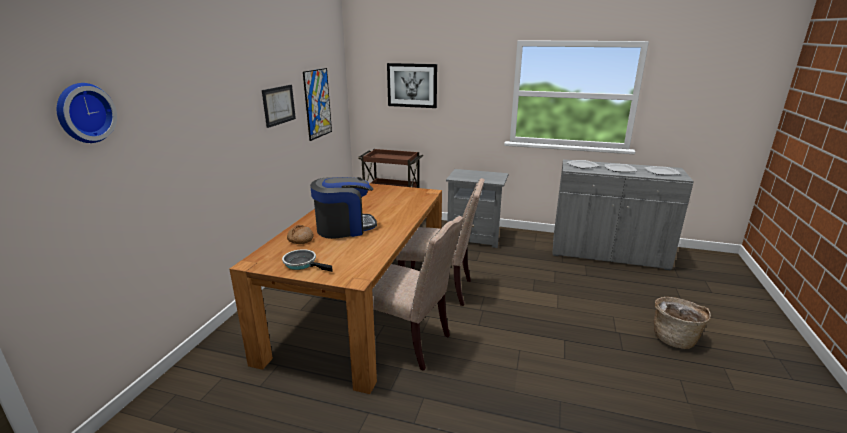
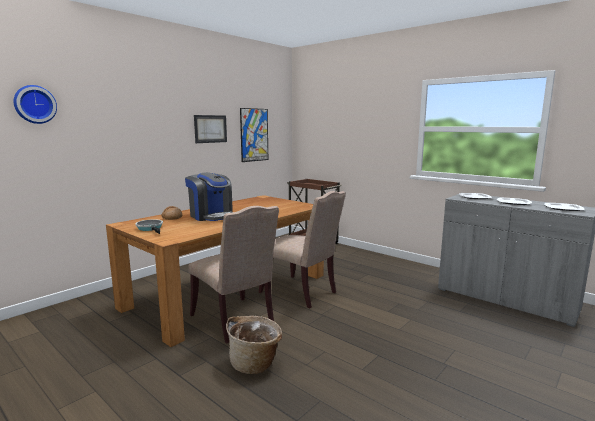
camera: 25 degrees right, 10 degrees down
coffee machine [310,177,377,239] -> coffee machine turned 45 degrees clockwise [185,172,233,221]
picture [387,63,437,108] -> none
grey nightstand [446,169,509,248] -> none
basket [654,297,711,349] -> basket moved to [226,316,282,374]

